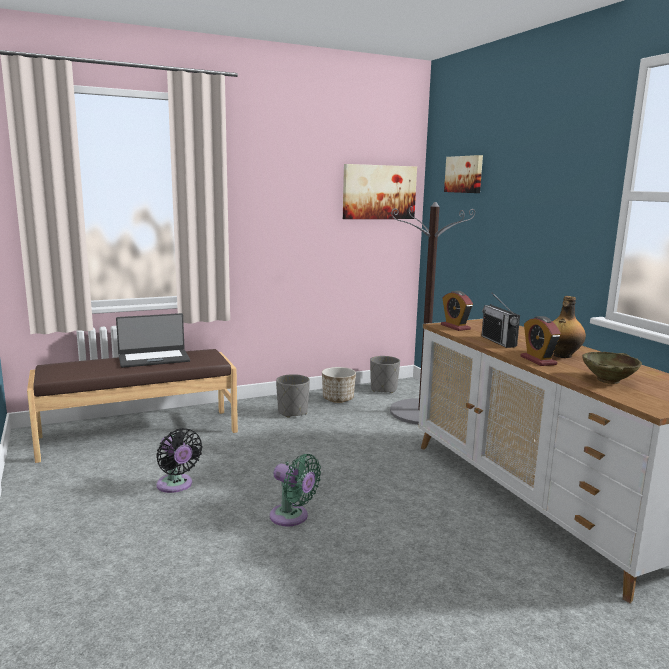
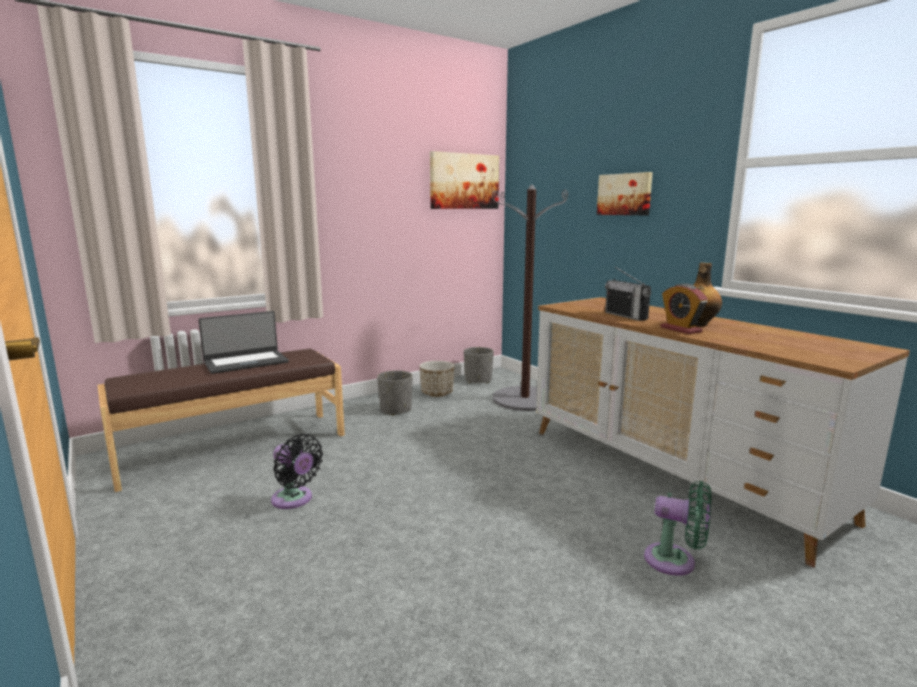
camera: 10 degrees left, 0 degrees up
green fan [270,454,321,526] -> green fan moved to [644,481,711,576]
alarm clock [441,291,473,331] -> none
picture [444,155,483,193] -> picture moved to [597,172,653,215]
beige bowl [582,352,642,384] -> none

